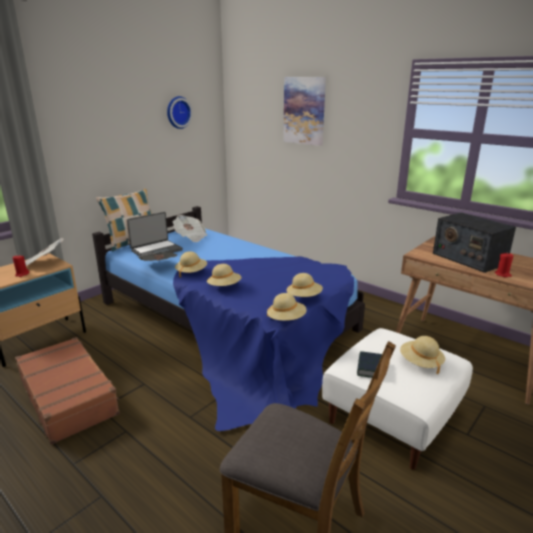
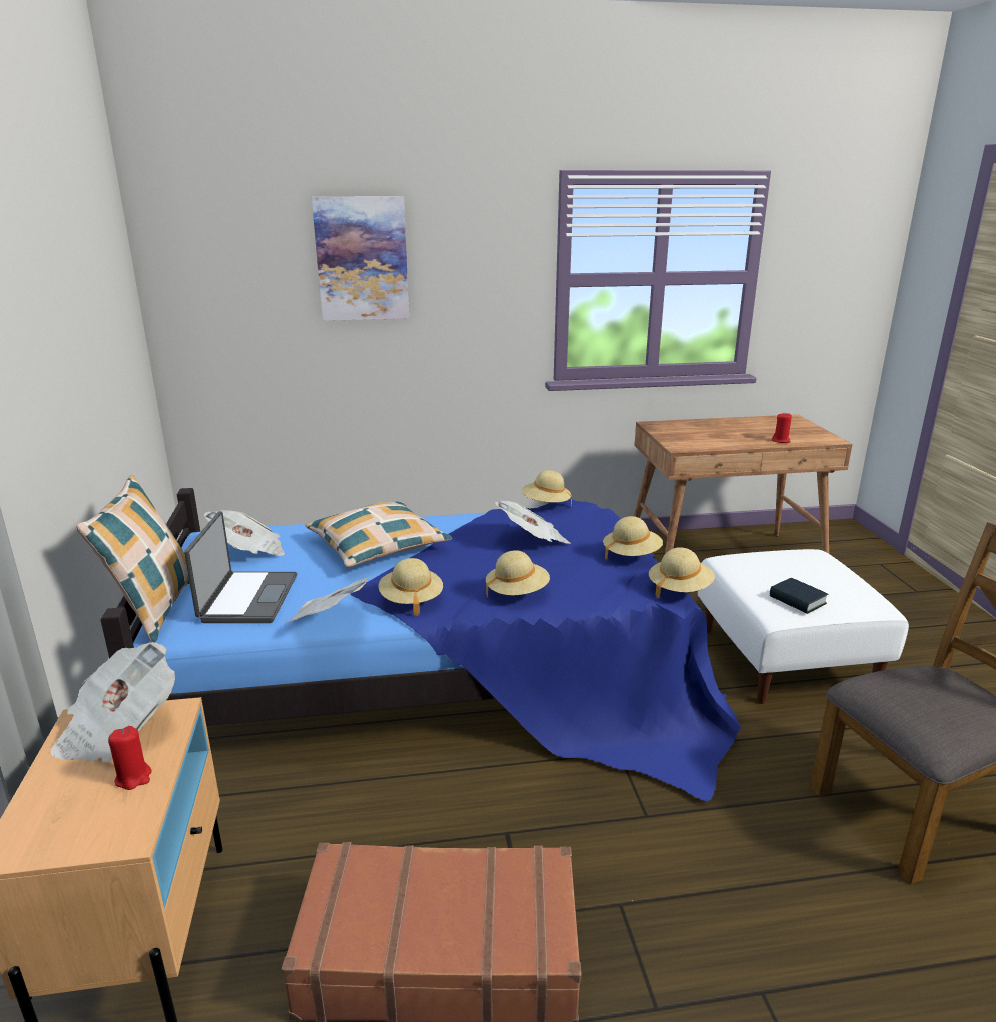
camera: 50 degrees left, 0 degrees up
wall clock [167,96,193,129] -> none
beige hat [400,336,445,374] -> beige hat moved to [522,470,572,506]
radio [433,212,516,273] -> none
none -> pillow [305,501,452,567]
none -> newspaper [495,501,570,544]

